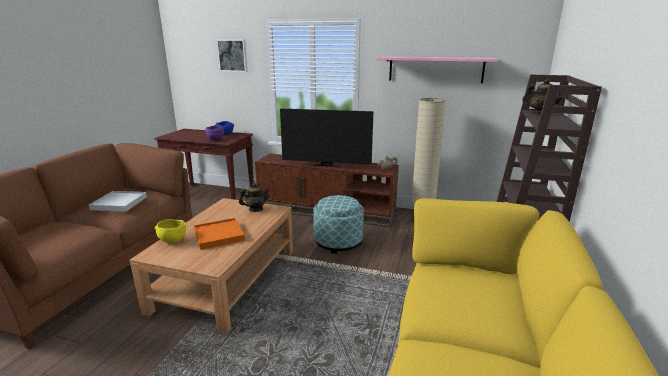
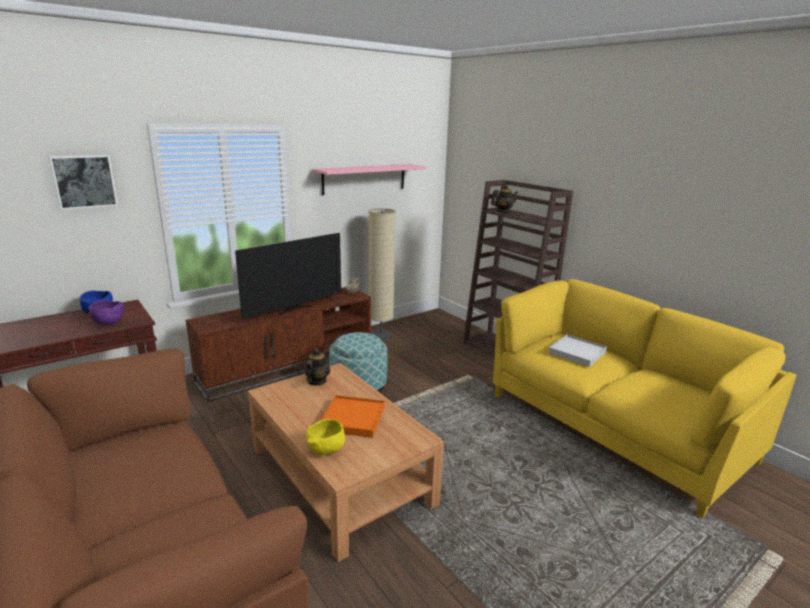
camera: 55 degrees left, 0 degrees up
white tray [89,191,147,212] -> white tray moved to [548,335,607,367]

